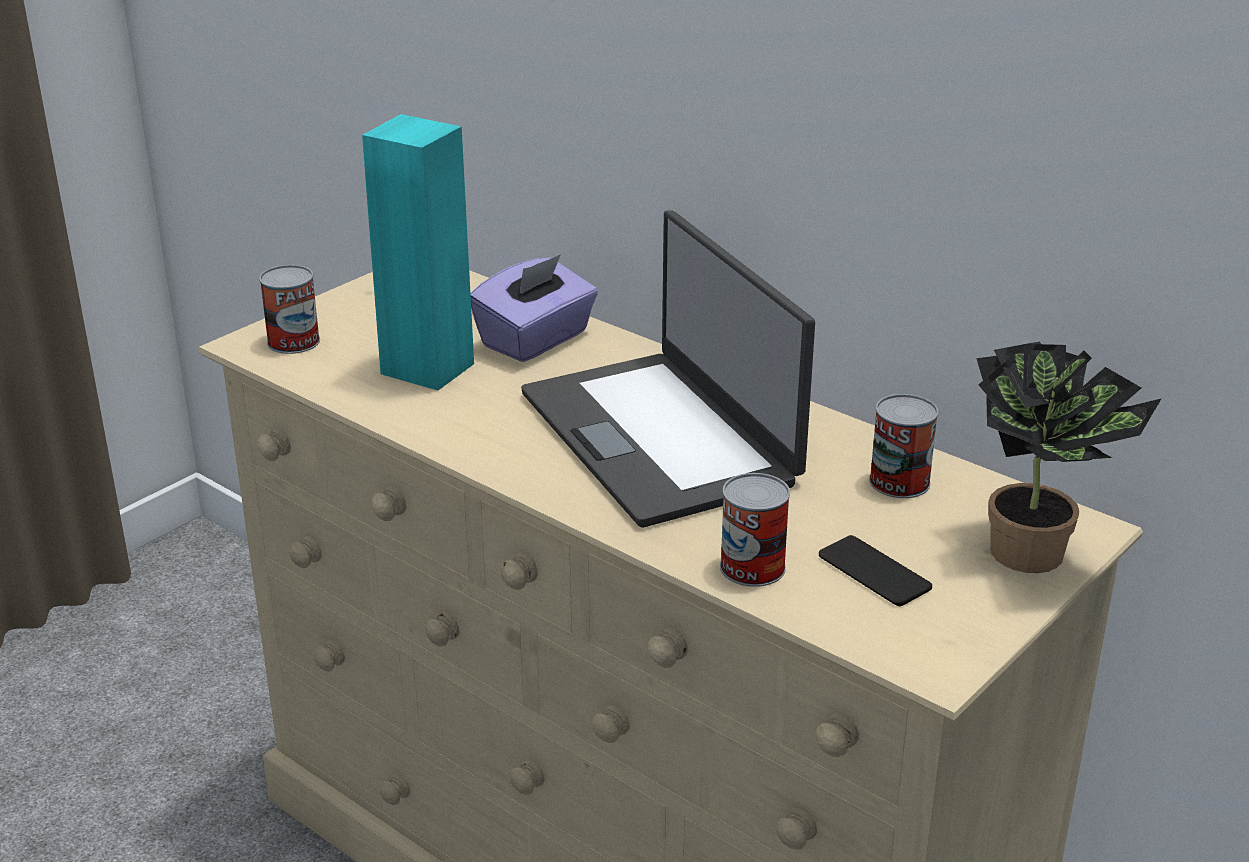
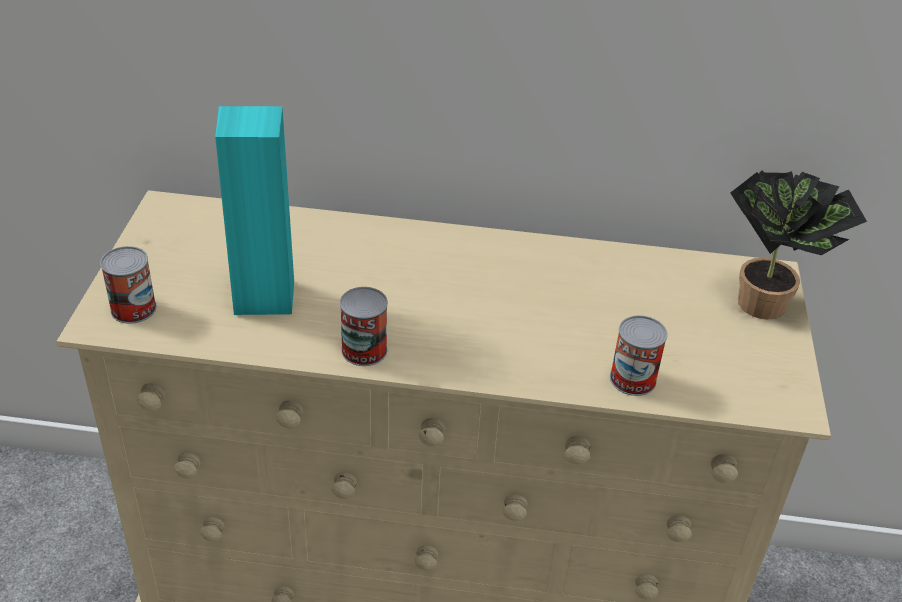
camera: 35 degrees left, 10 degrees up
purple tissue box [471,254,598,362] -> none
laptop [521,210,815,528] -> none
phone [819,535,932,606] -> none
can [869,394,939,498] -> can moved to [340,287,388,366]

